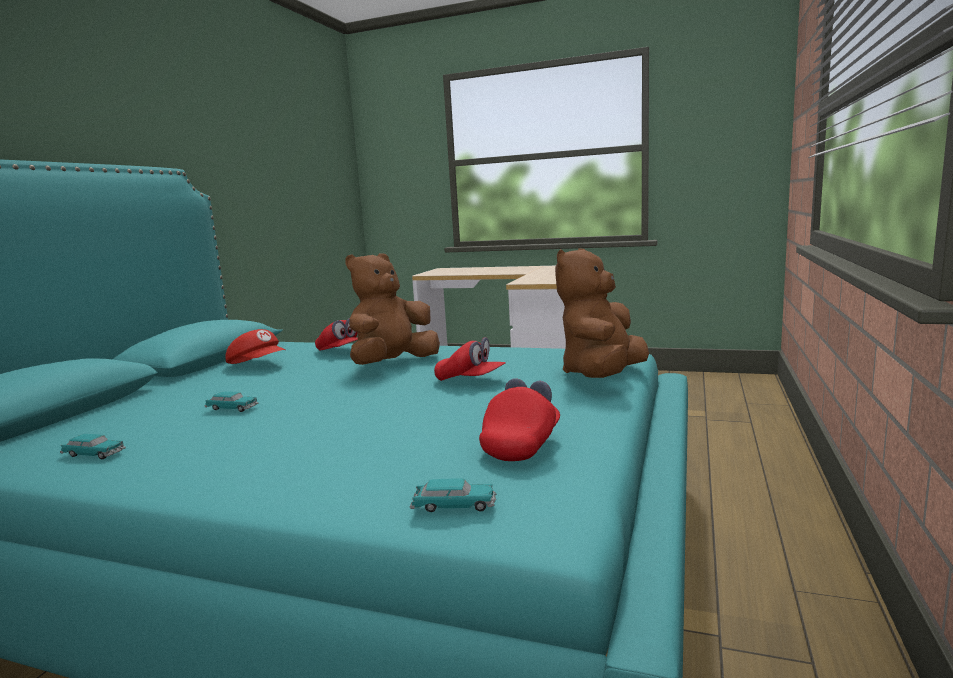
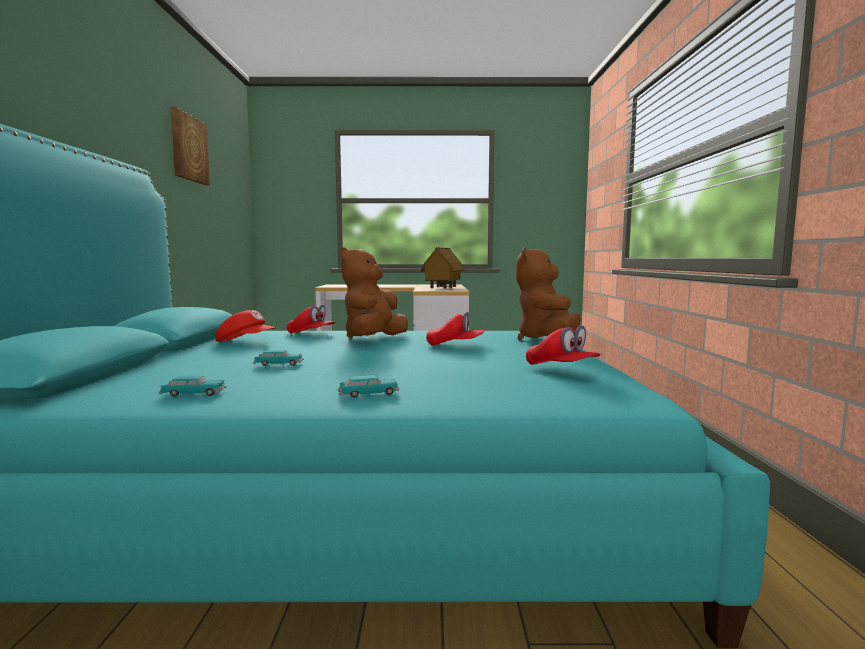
camera: 20 degrees left, 5 degrees down
toy car [410,479,497,512] -> toy car moved to [338,375,399,398]
red cap [479,378,560,461] -> red cap turned 135 degrees clockwise [526,325,601,365]
none -> picture [171,107,210,185]
none -> toy house [421,247,464,289]

